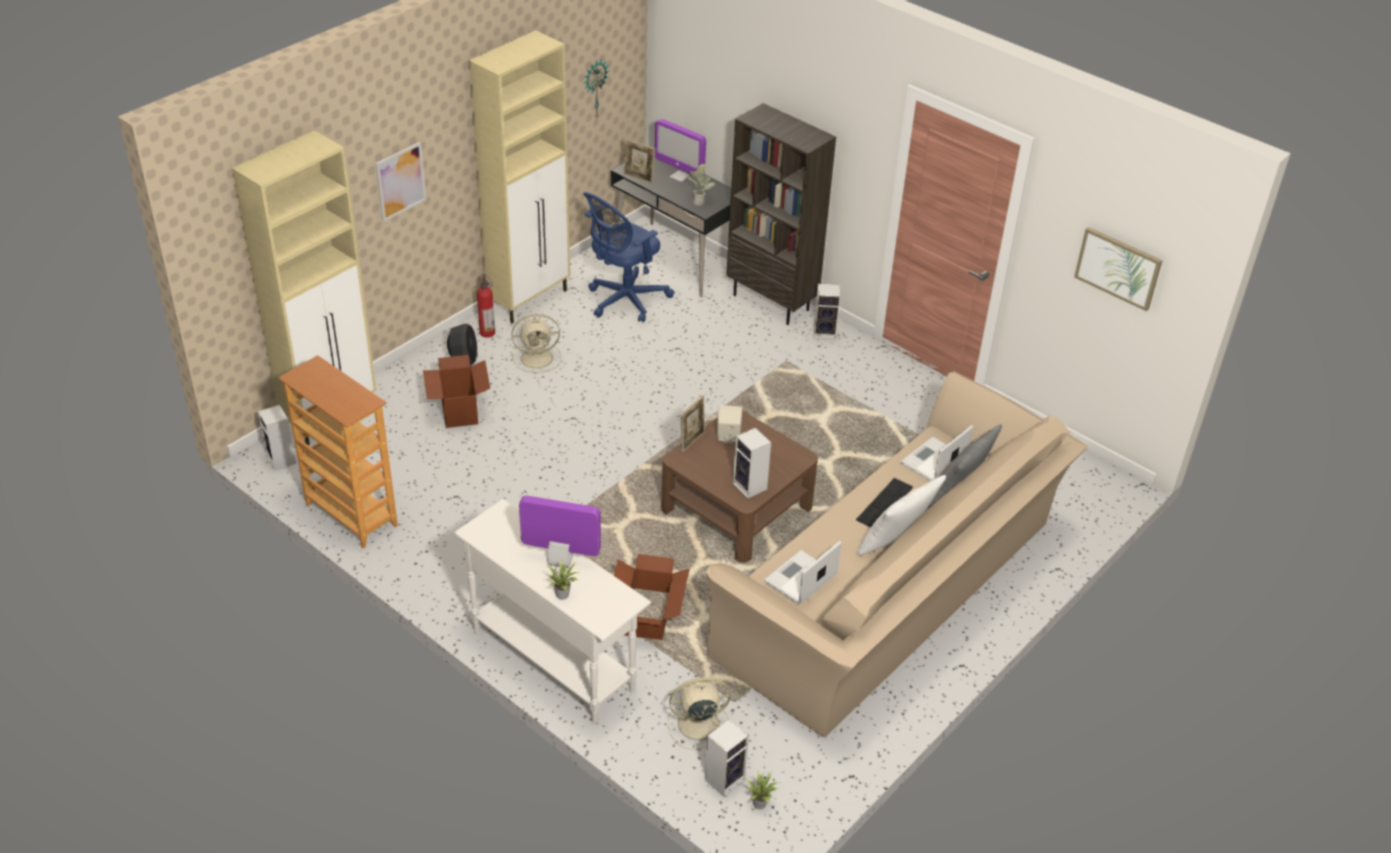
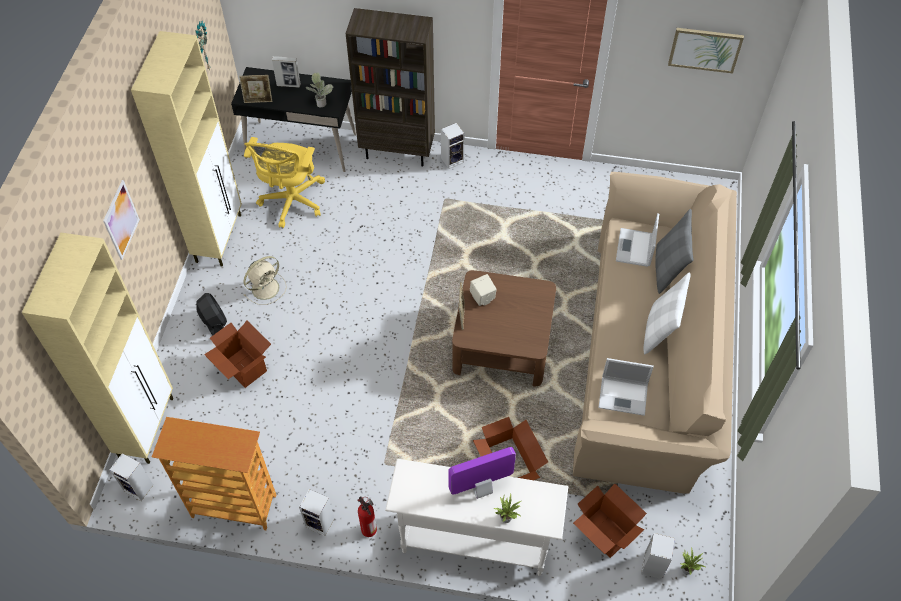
camera: 30 degrees left, 15 degrees up
fire extinguisher [477,274,495,338] -> fire extinguisher moved to [358,497,377,537]
blue office chair [583,192,675,322] -> yellow office chair [244,137,325,228]
monitor [655,119,706,182] -> picture frame [272,56,301,88]
beige fan [668,677,731,750] -> cardboard box [573,484,647,558]
speaker [733,428,771,498] -> speaker moved to [299,489,334,536]
laptop [764,541,842,605] -> laptop turned 90 degrees counterclockwise [598,358,654,416]
keyboard [856,478,913,528] -> none

